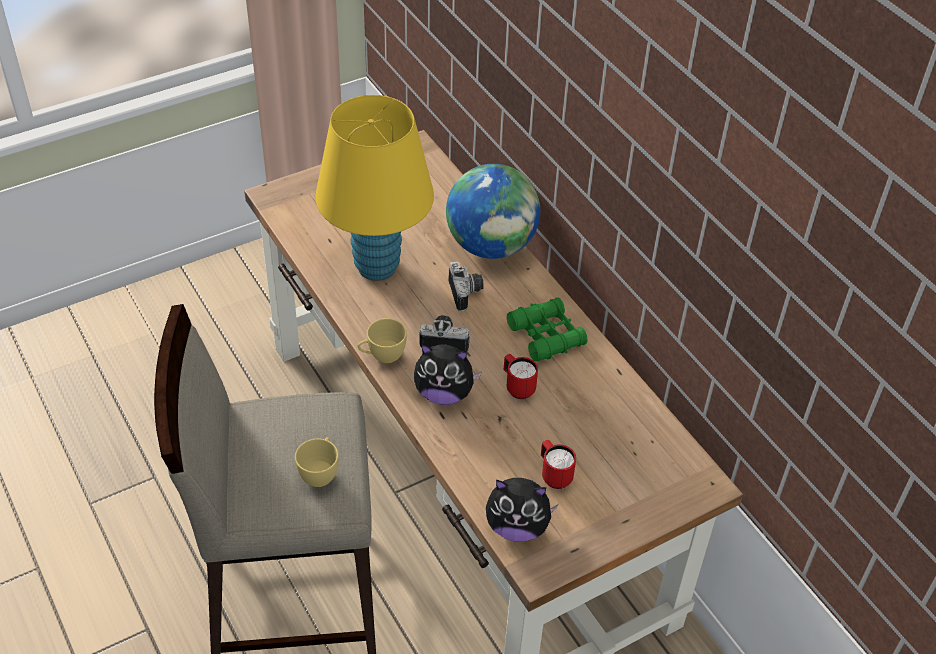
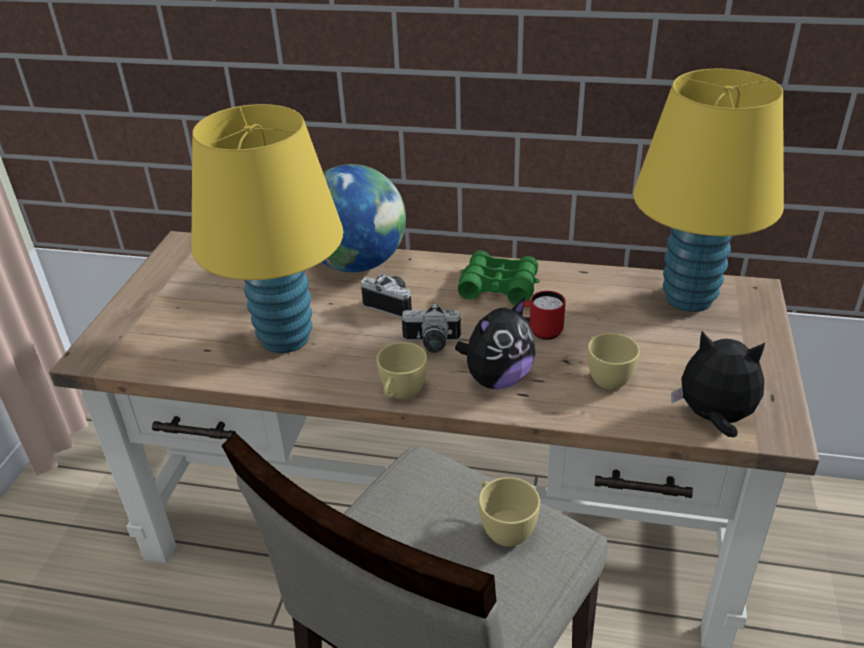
camera: 45 degrees left, 10 degrees down
camera [419,315,469,351] -> camera turned 135 degrees counterclockwise [402,303,461,353]
plush toy [486,478,559,542] -> plush toy turned 120 degrees counterclockwise [671,331,765,437]
red mug [541,440,576,489] -> none
none -> yellow cup [588,333,640,390]
none -> yellow table lamp [633,69,784,312]

